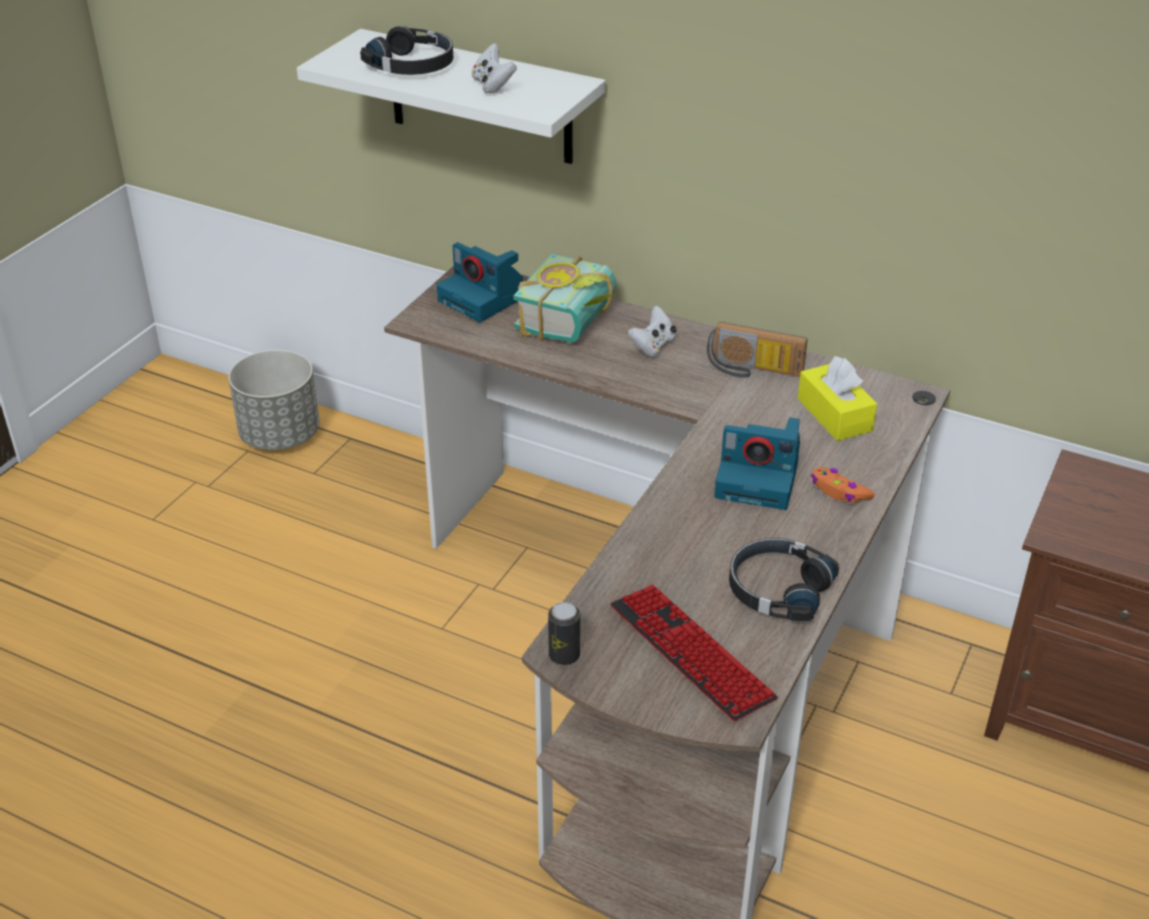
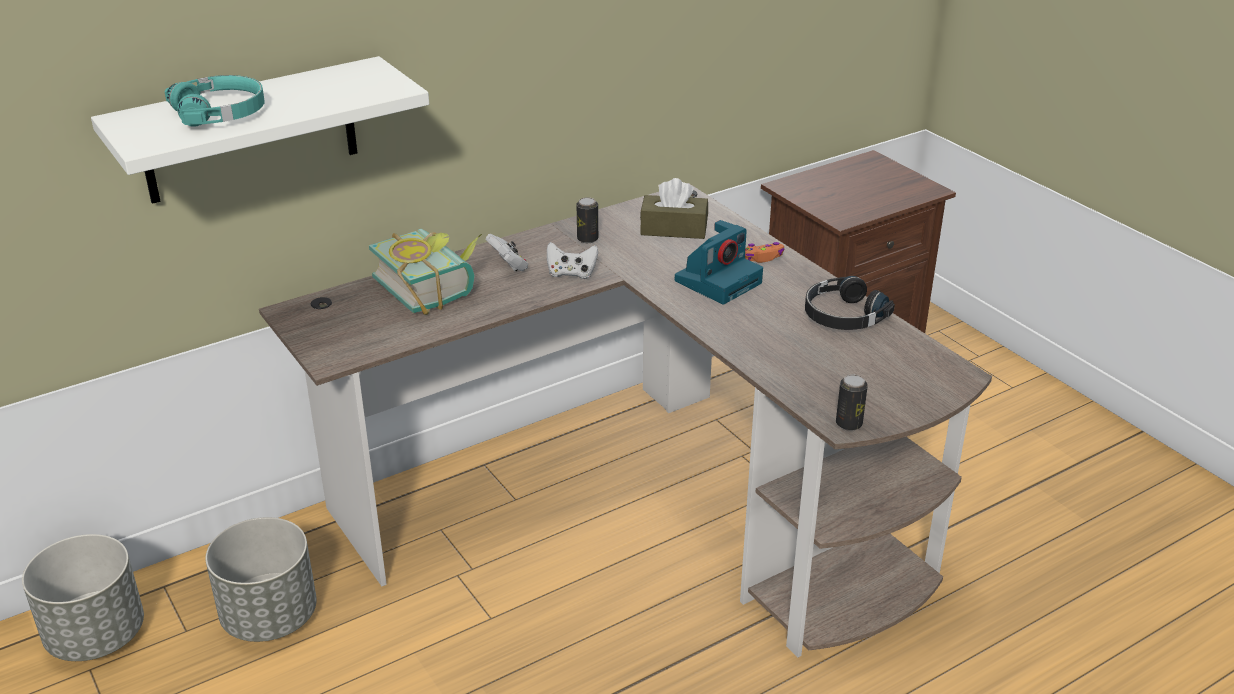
camera: 60 degrees left, 5 degrees down
black headphones [360,26,453,75] -> turquoise headphones [165,75,264,127]
camera [437,242,523,322] -> none
white game controller [471,43,517,94] -> white game controller moved to [547,242,598,279]
keyboard [610,584,778,721] -> none
radio [707,322,807,378] -> can [576,197,598,243]
yellow tissue box [798,356,877,441] -> brown tissue box [640,178,708,239]
none -> grey planter [205,517,317,642]

